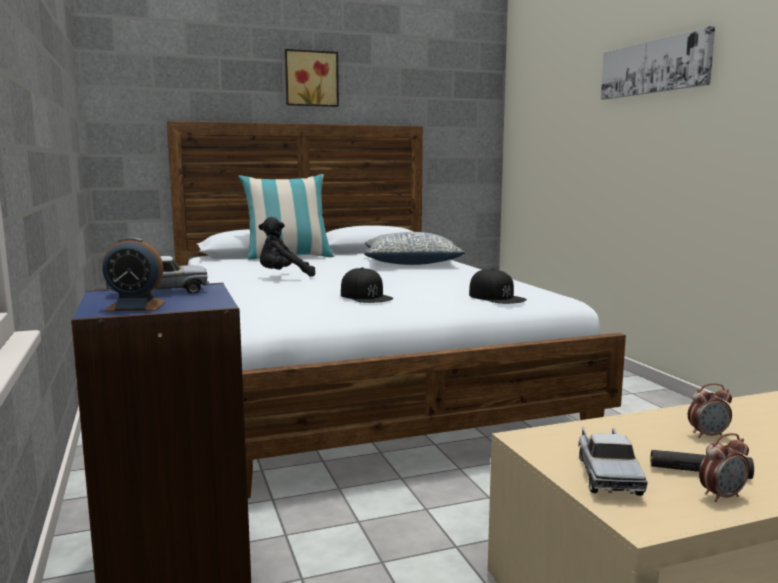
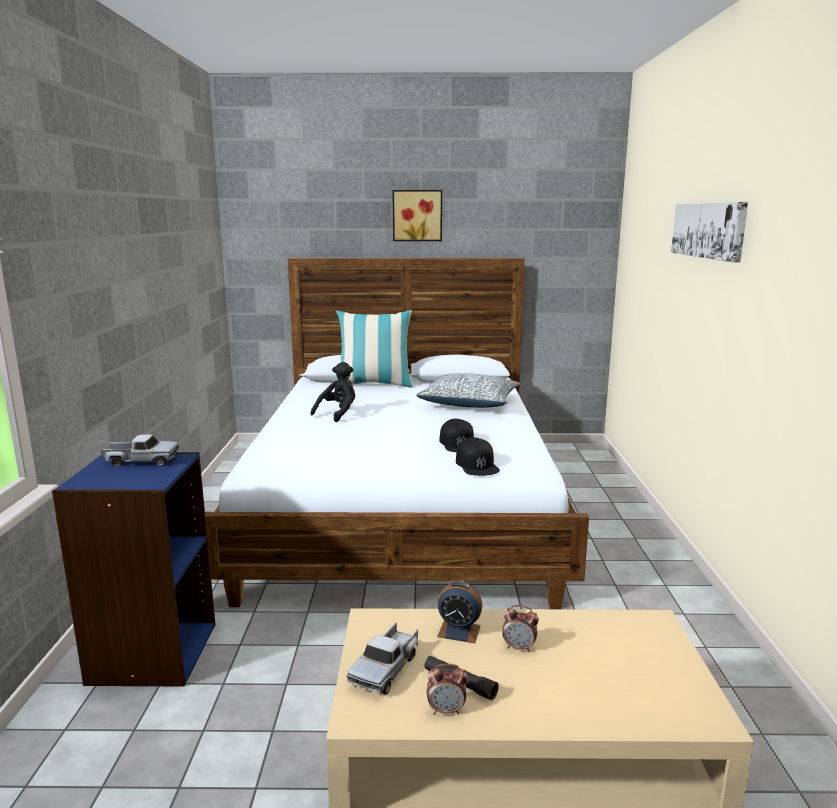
camera: 20 degrees right, 5 degrees up
alarm clock [102,237,165,311] -> alarm clock moved to [437,581,482,643]
black plush toy [259,217,315,277] -> black plush toy turned 120 degrees clockwise [310,362,355,422]
black cap [341,267,393,303] -> black cap moved to [439,419,474,452]

